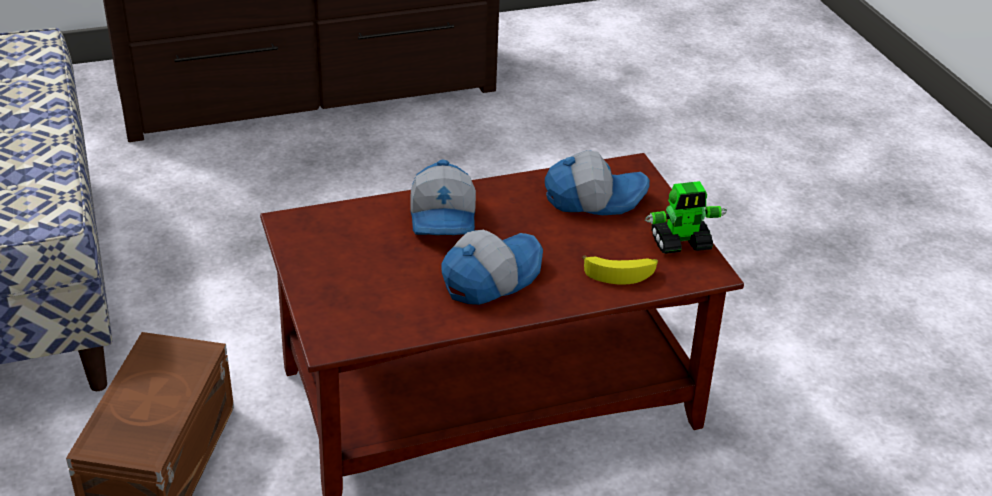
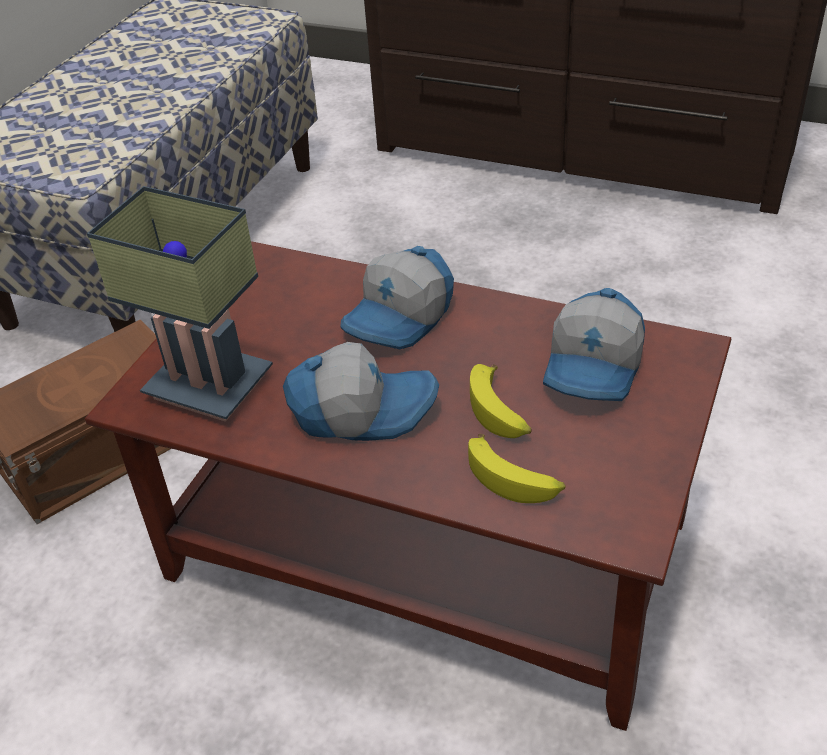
camera: 45 degrees right, 5 degrees up
cap [545,150,650,215] -> cap turned 75 degrees clockwise [543,288,645,401]
toy robot [645,181,727,254] -> none
none -> table lamp [87,186,273,422]
none -> banana [470,364,532,438]

